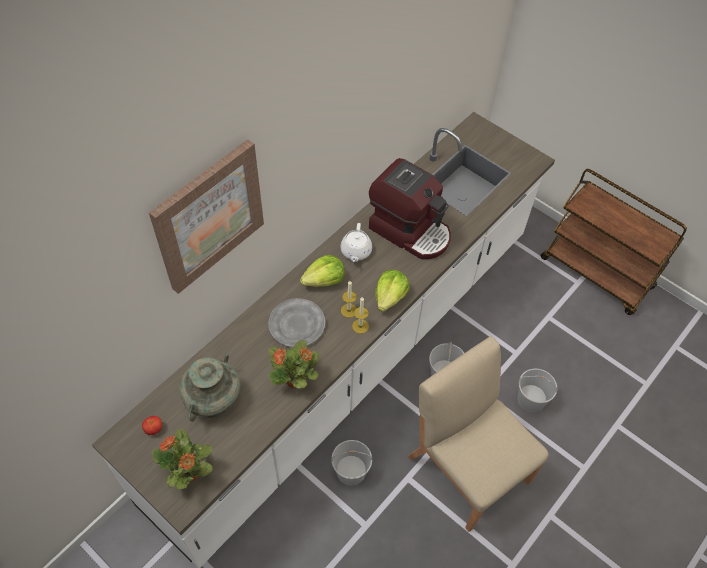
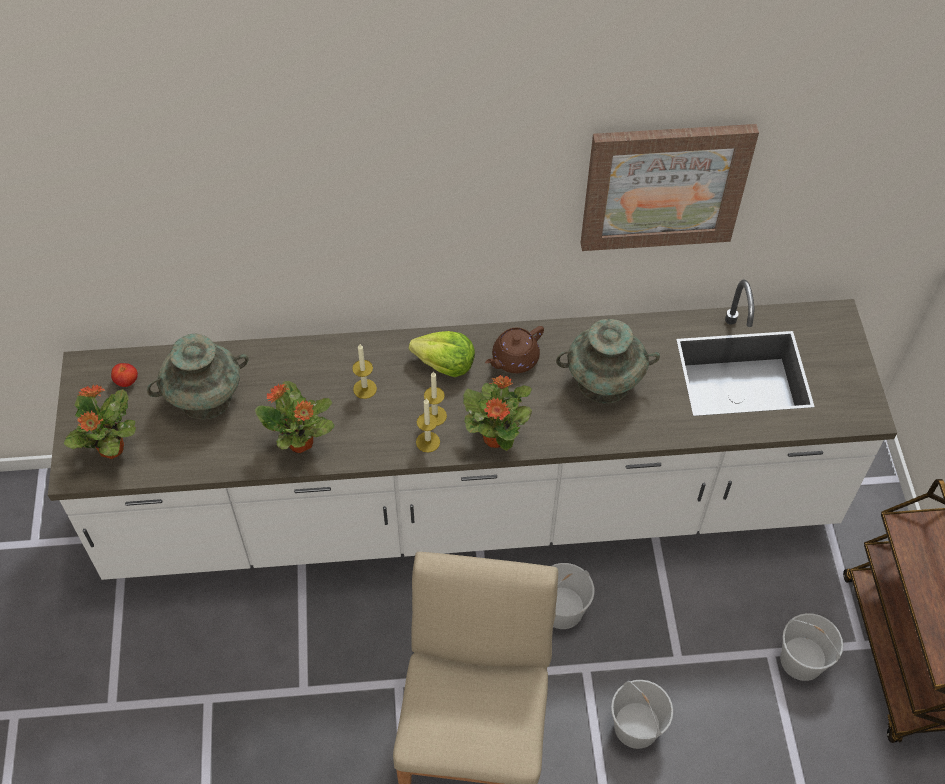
camera: 45 degrees right, 0 degrees up
picture [149,139,264,294] -> picture moved to [581,124,759,251]
grey plate [268,298,325,347] -> candle [352,344,377,399]
white bucket [331,440,372,486] -> white bucket moved to [780,613,843,681]
white teapot [340,223,372,262] -> brown teapot [485,326,544,373]
coffee machine [369,158,451,259] -> turquoise vase [556,319,660,403]
lettuce [375,270,410,312] -> potted plant [463,375,532,451]

